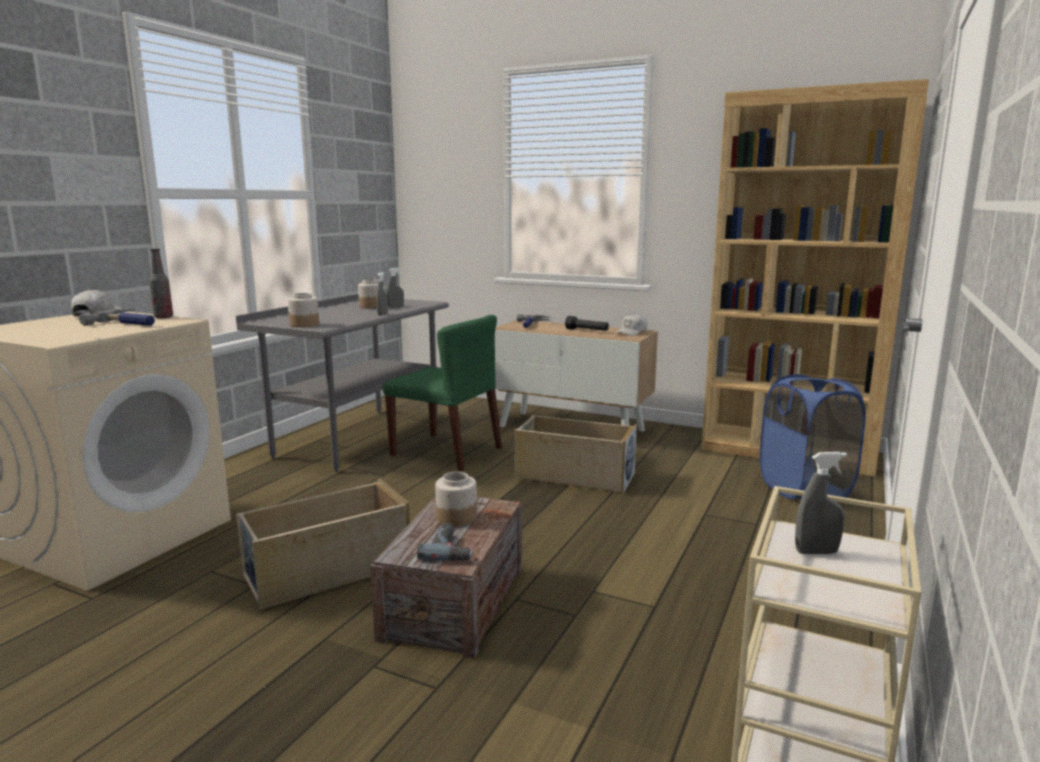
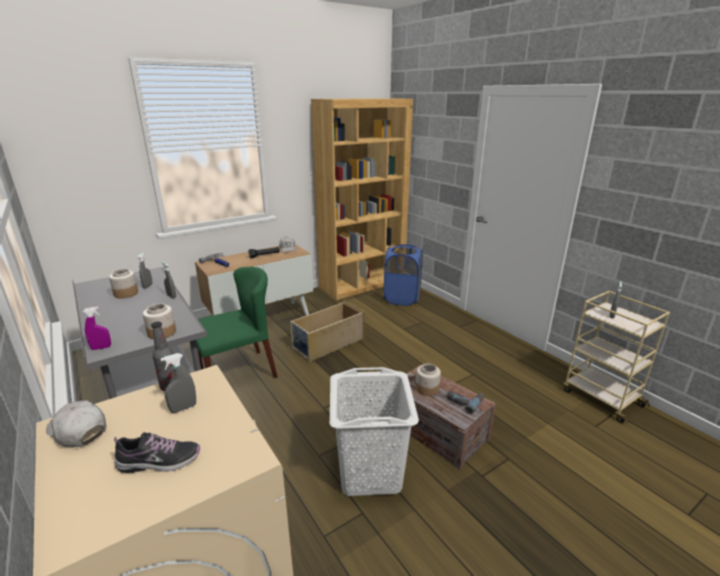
camera: 60 degrees left, 10 degrees up
hammer [79,309,155,326] -> grey spray bottle [161,353,196,413]
beige storage box [236,478,410,610] -> white laundry basket [330,367,419,496]
none -> purple spray bottle [83,307,111,350]
none -> shoe [114,432,200,473]

